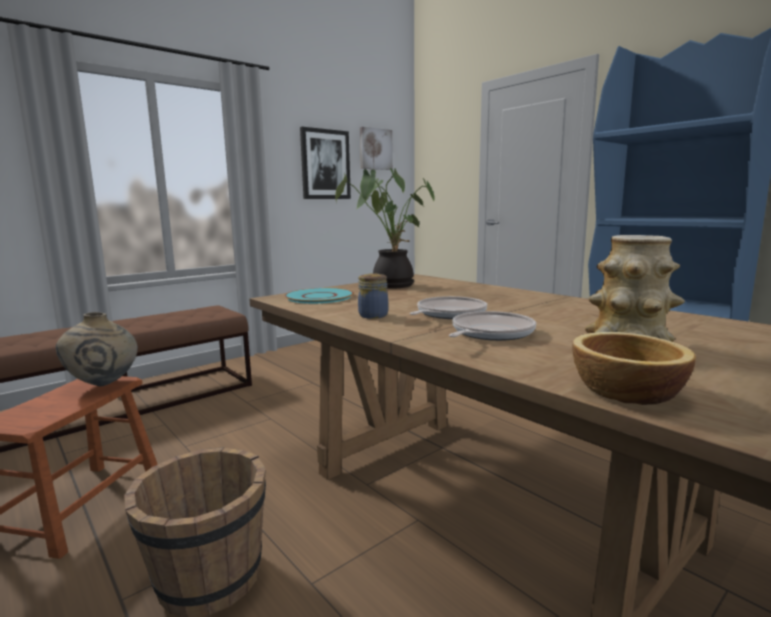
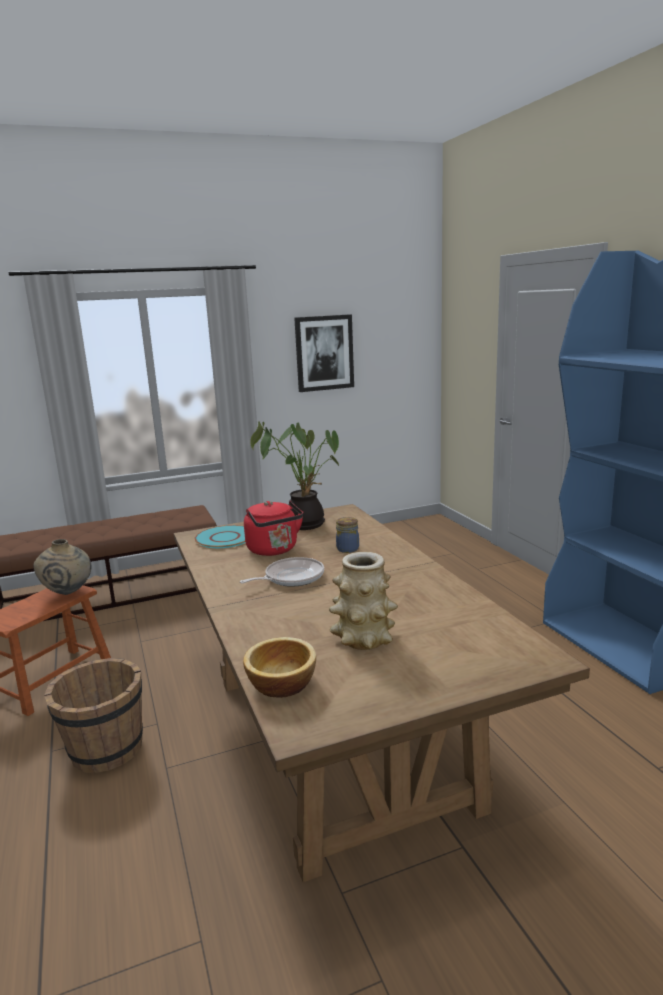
camera: 20 degrees right, 5 degrees up
jar [358,273,388,319] -> jar moved to [336,517,359,553]
picture [360,127,393,170] -> none
frying pan [449,311,536,341] -> none
none -> red kettle [244,500,303,556]

